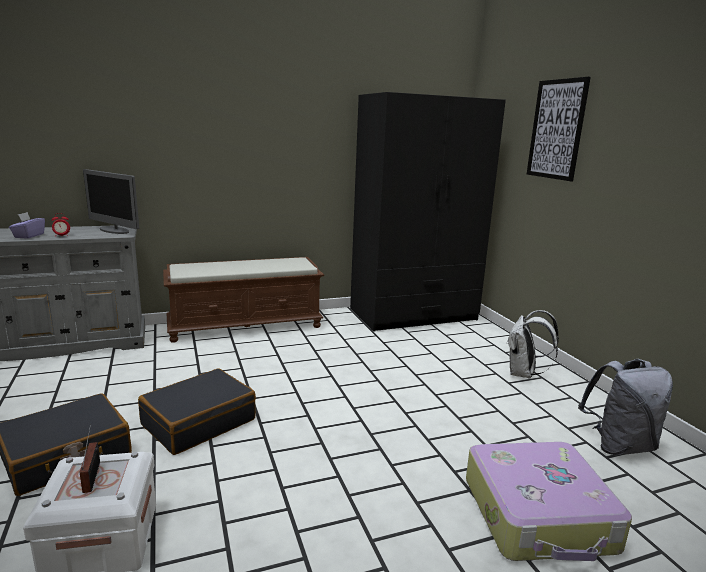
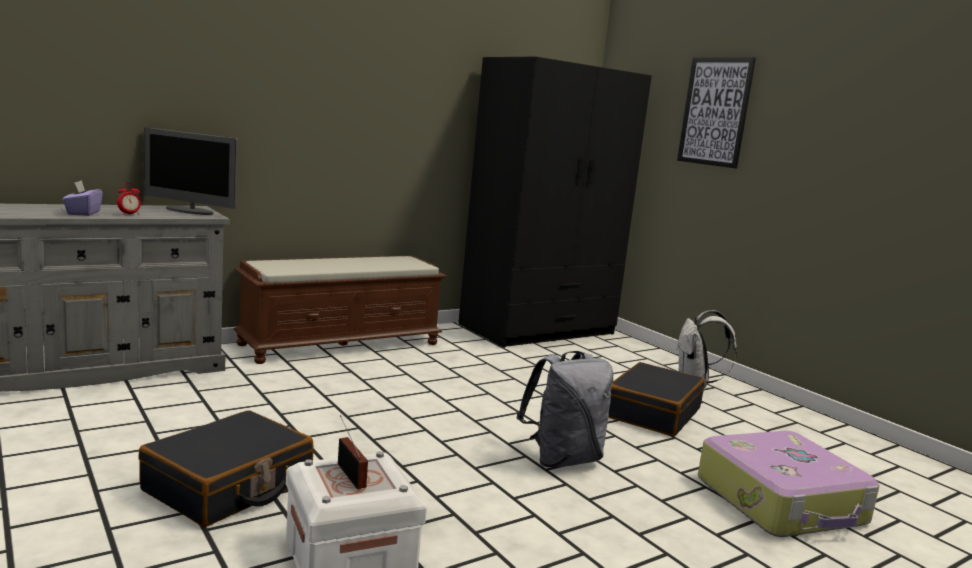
camera: 15 degrees left, 5 degrees down
black suitcase [138,368,256,455] -> black suitcase moved to [609,362,705,437]
grey backpack [578,359,673,455] -> grey backpack moved to [516,351,613,468]

